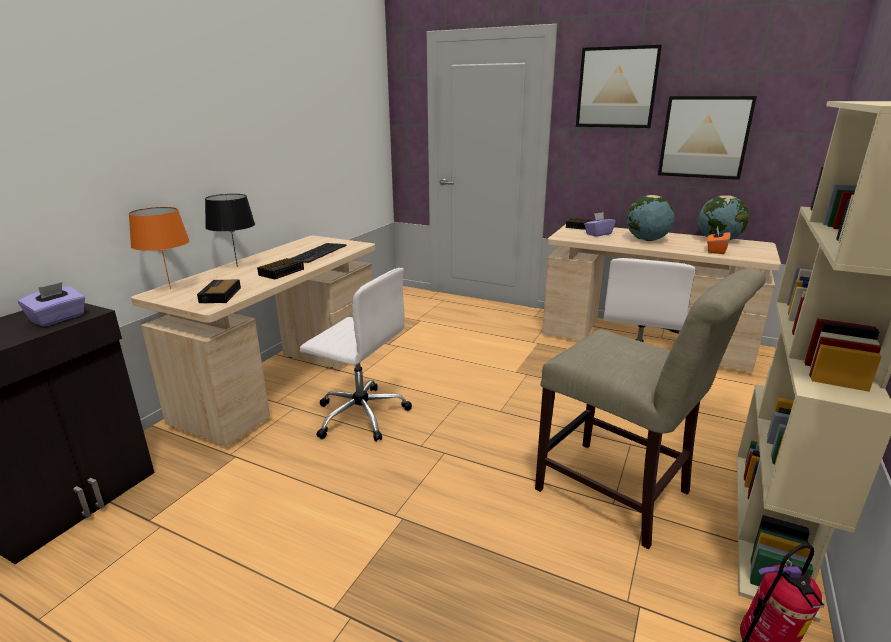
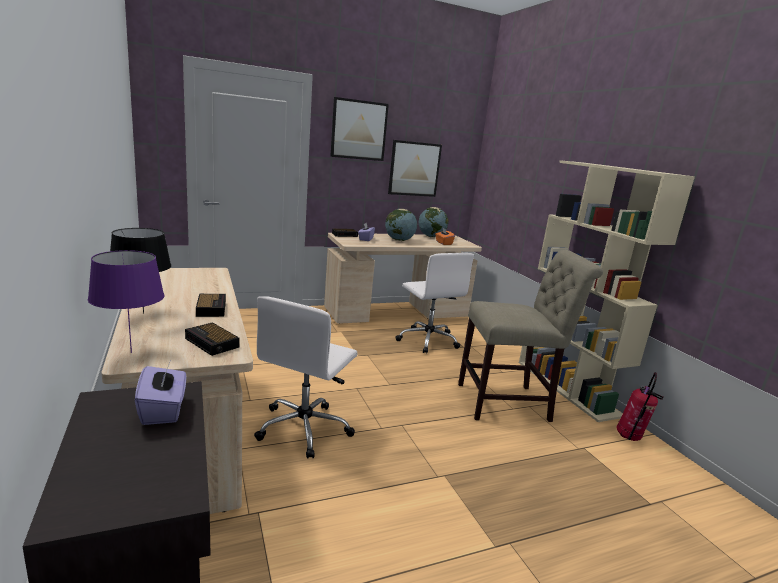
camera: 50 degrees left, 5 degrees down
orange table lamp [129,207,190,289] -> purple table lamp [88,250,164,353]
keyboard [290,243,347,263] -> none
white office chair [300,268,412,442] -> white office chair turned 135 degrees clockwise [254,296,358,459]

